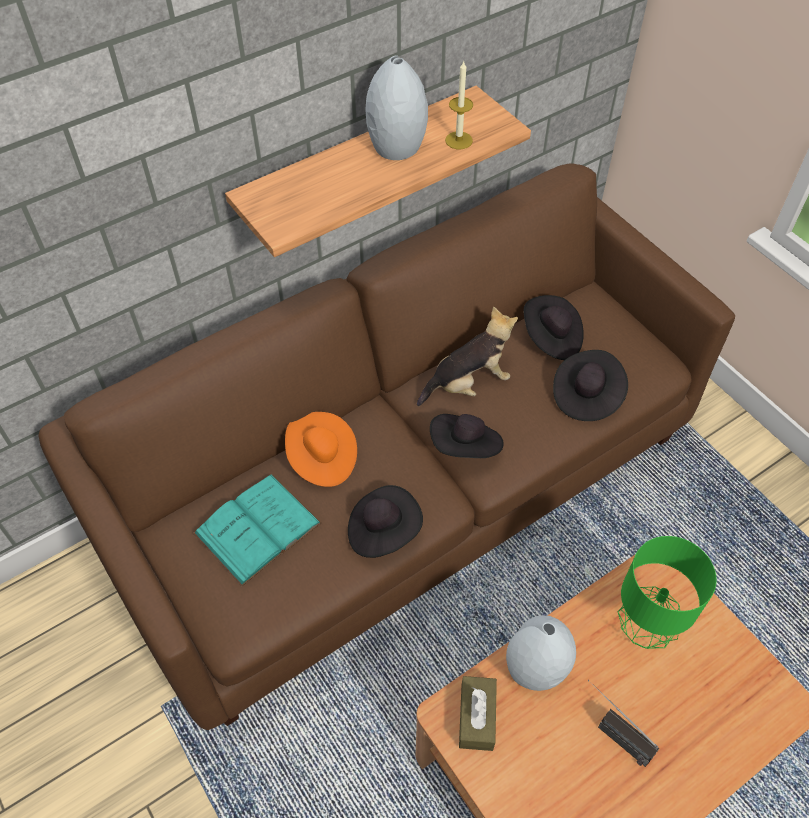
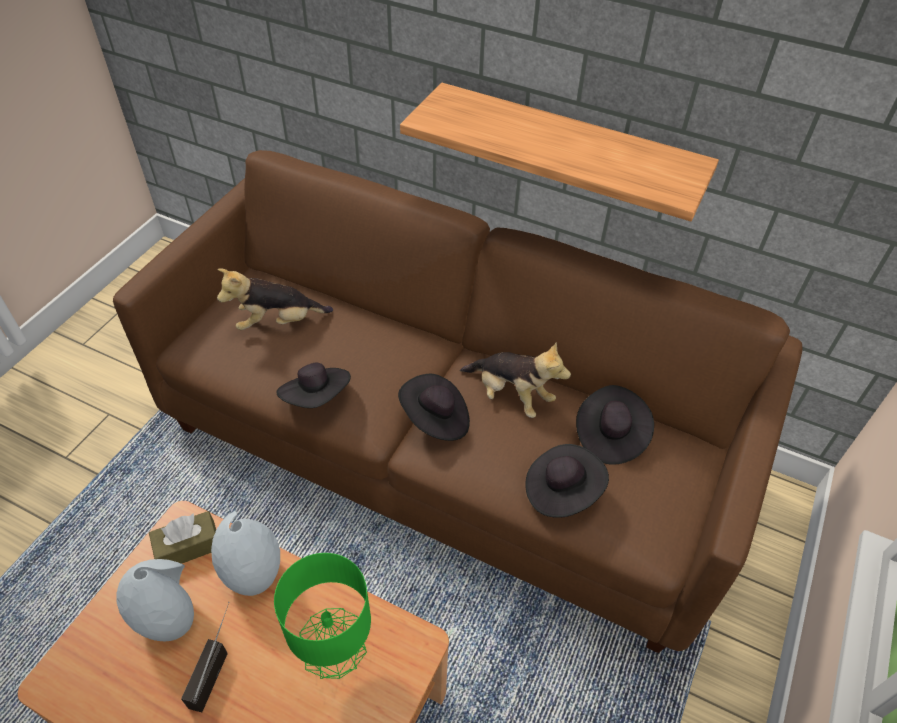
camera: 60 degrees right, 5 degrees down
turquoise book [193,474,322,587] -> plush toy [217,268,333,330]
orange hat [285,412,357,487] -> none
grey vase [365,55,428,160] -> grey vase moved to [117,559,194,641]
candle [445,60,473,149] -> none

